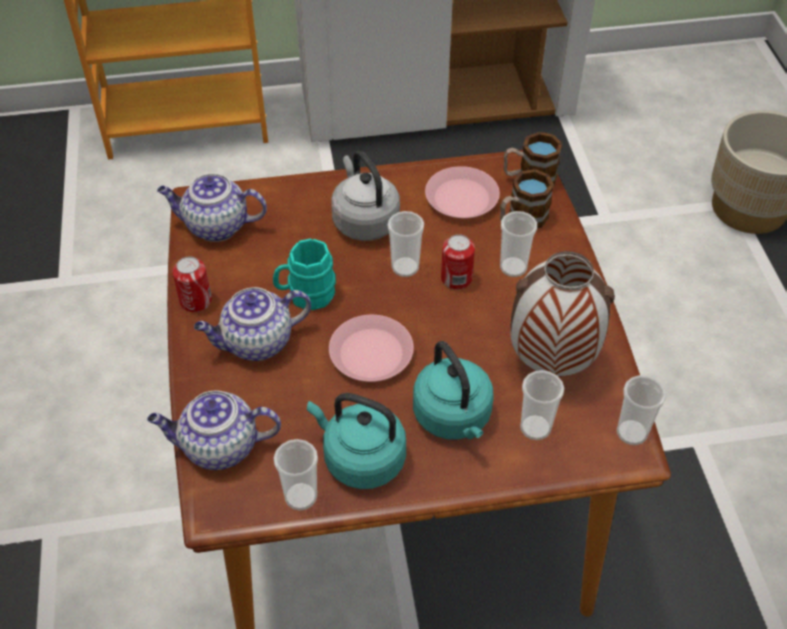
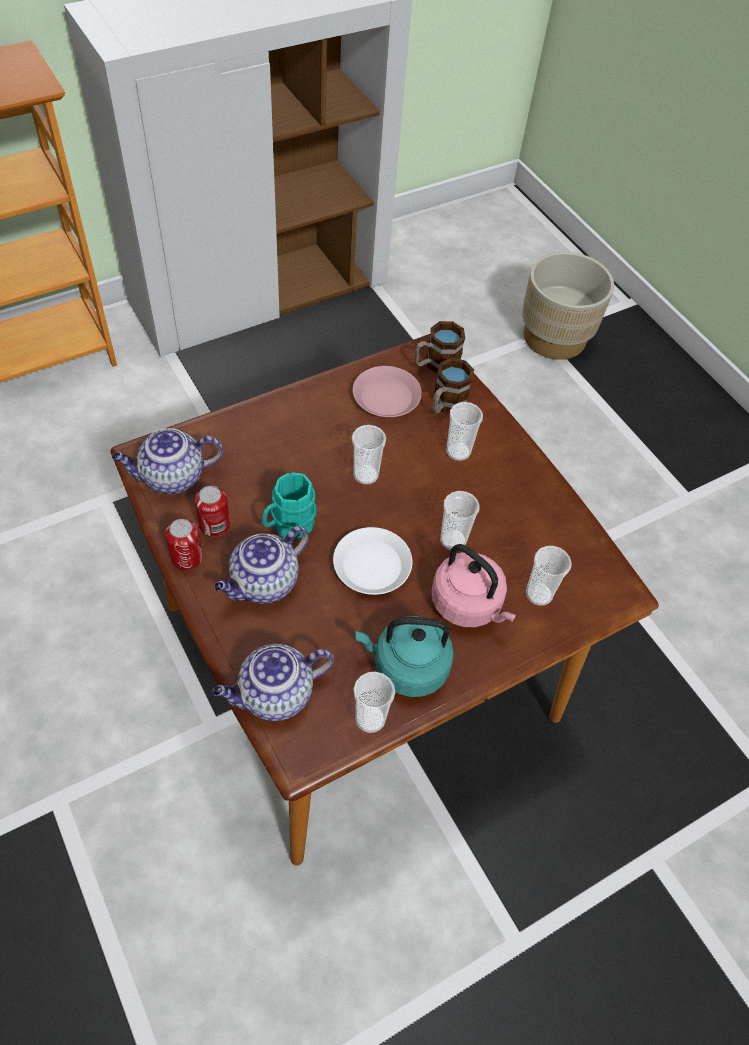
camera: 25 degrees left, 5 degrees up
pink plate [329,315,414,382] -> white plate [333,527,412,595]
grey kettle [331,151,400,241] -> none
turquoise kettle [413,341,494,440] -> pink kettle [431,544,516,627]
can [441,234,475,290] -> can moved to [195,486,230,537]
vase [510,251,615,377] -> none
cup [617,375,666,445] -> cup moved to [440,491,480,550]

